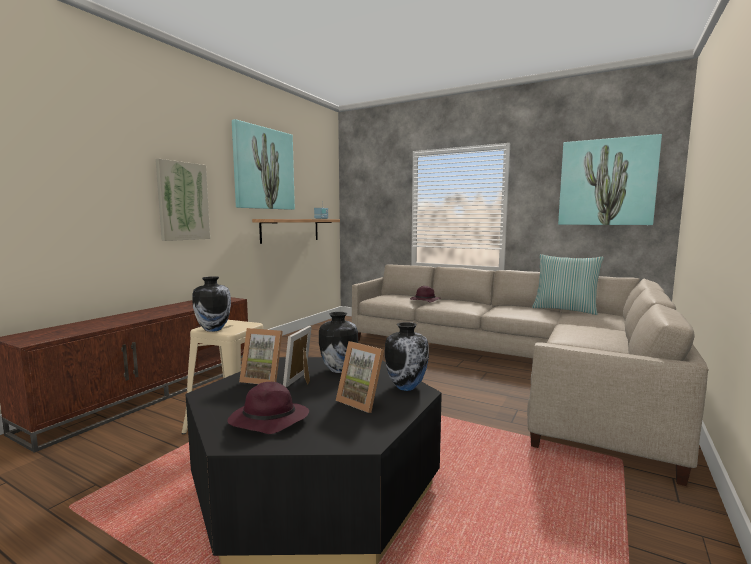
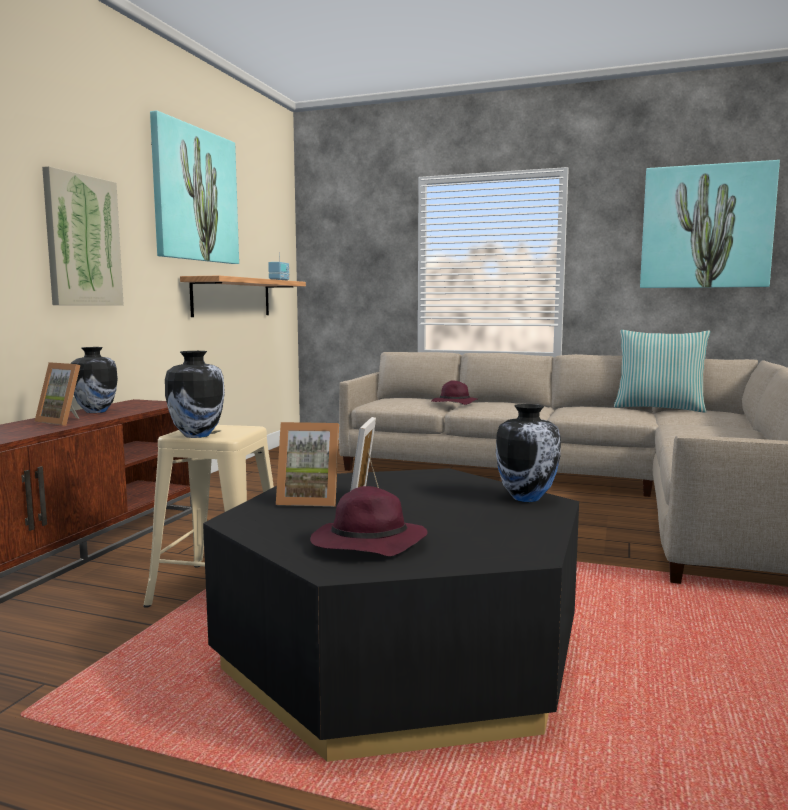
camera: 10 degrees left, 0 degrees up
vase [319,312,358,373] -> vase moved to [71,347,118,413]
picture frame [336,341,384,413] -> picture frame moved to [35,362,80,426]

